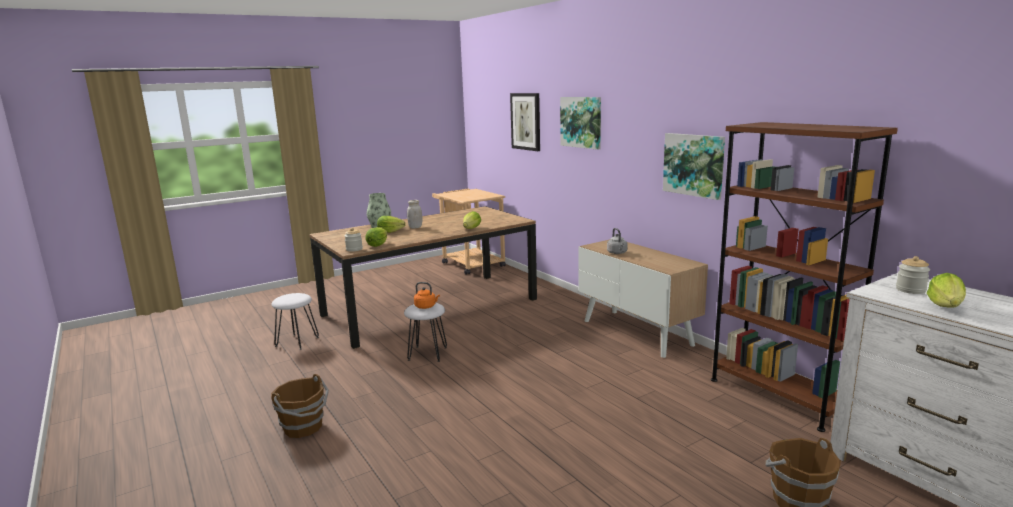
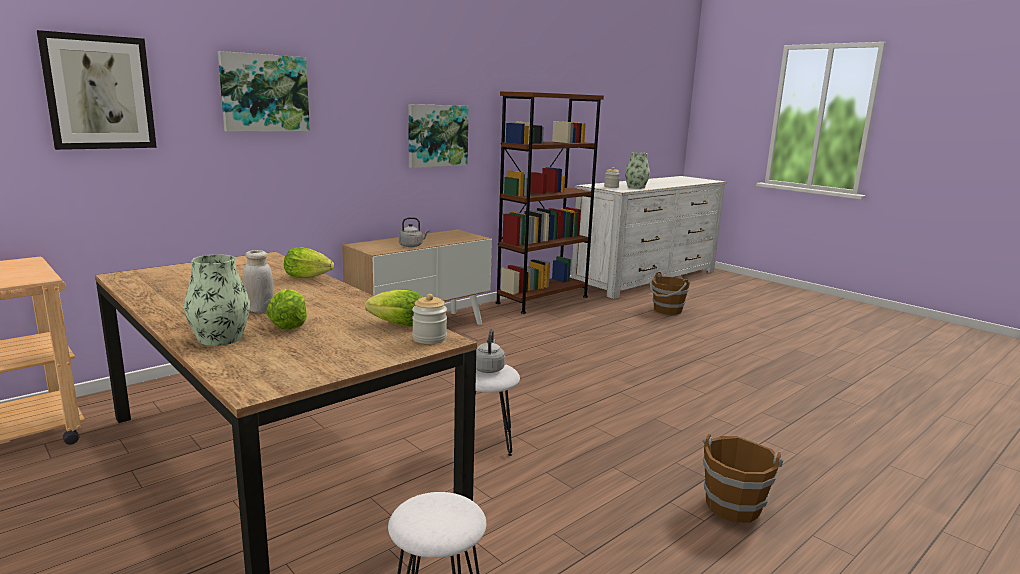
camera: 100 degrees left, 0 degrees up
orange kettle [414,282,440,309] -> grey kettle [476,329,505,373]
lettuce [927,273,966,308] -> vase [625,152,650,189]

